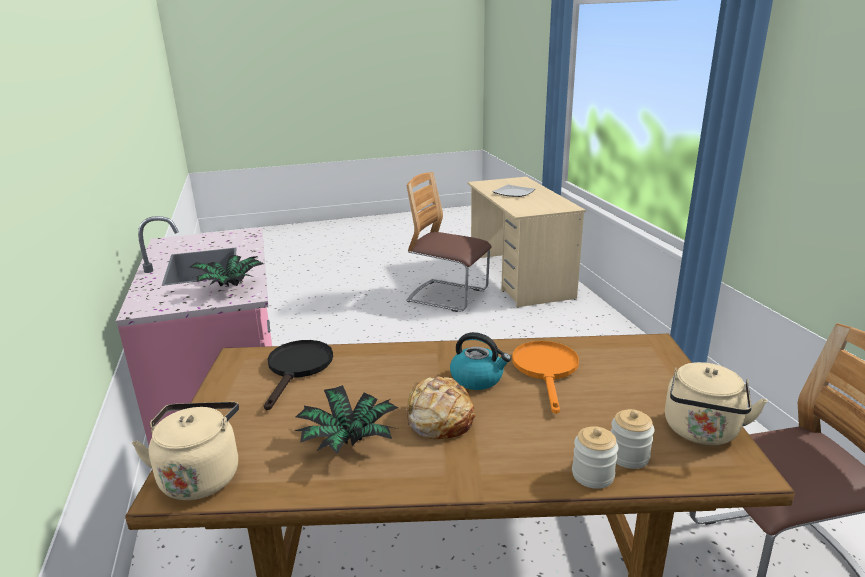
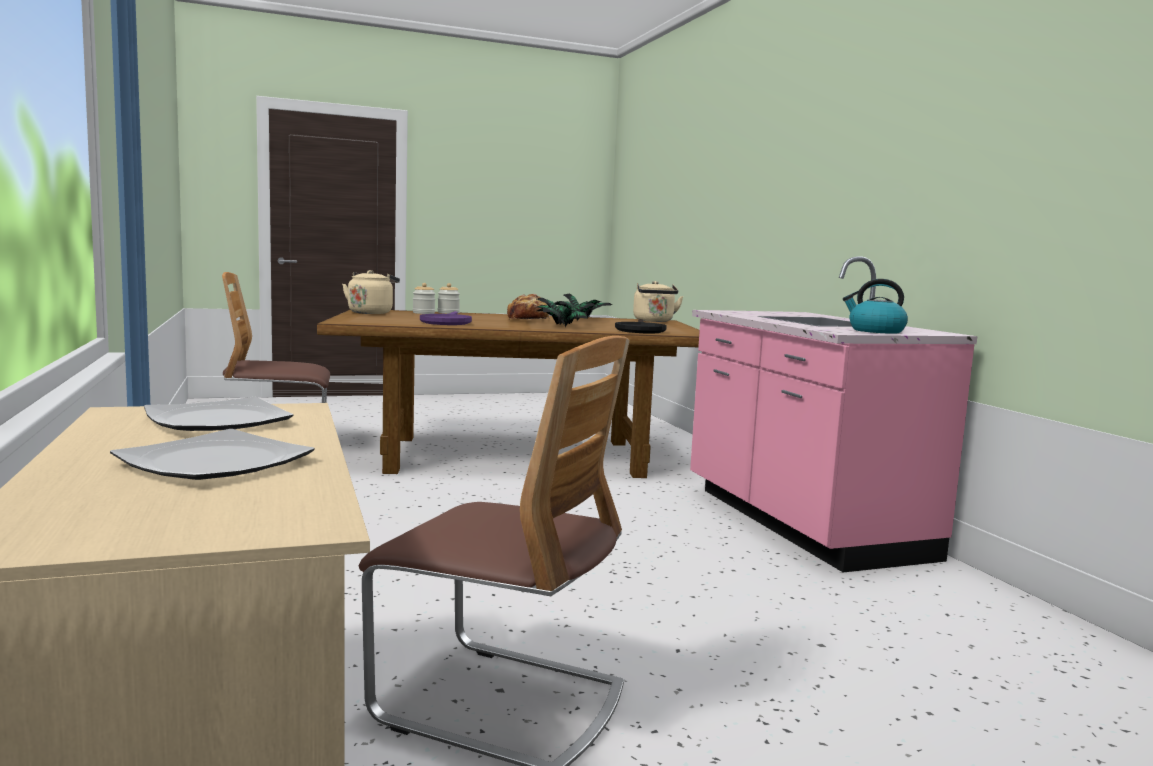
camera: 175 degrees right, 15 degrees down
potted plant [189,255,264,287] -> potted plant moved to [536,298,595,327]
kettle [450,332,511,390] -> kettle moved to [843,279,908,334]
orange frying pan [512,341,579,414] -> purple frying pan [420,311,472,325]
none -> plate [144,397,294,431]

